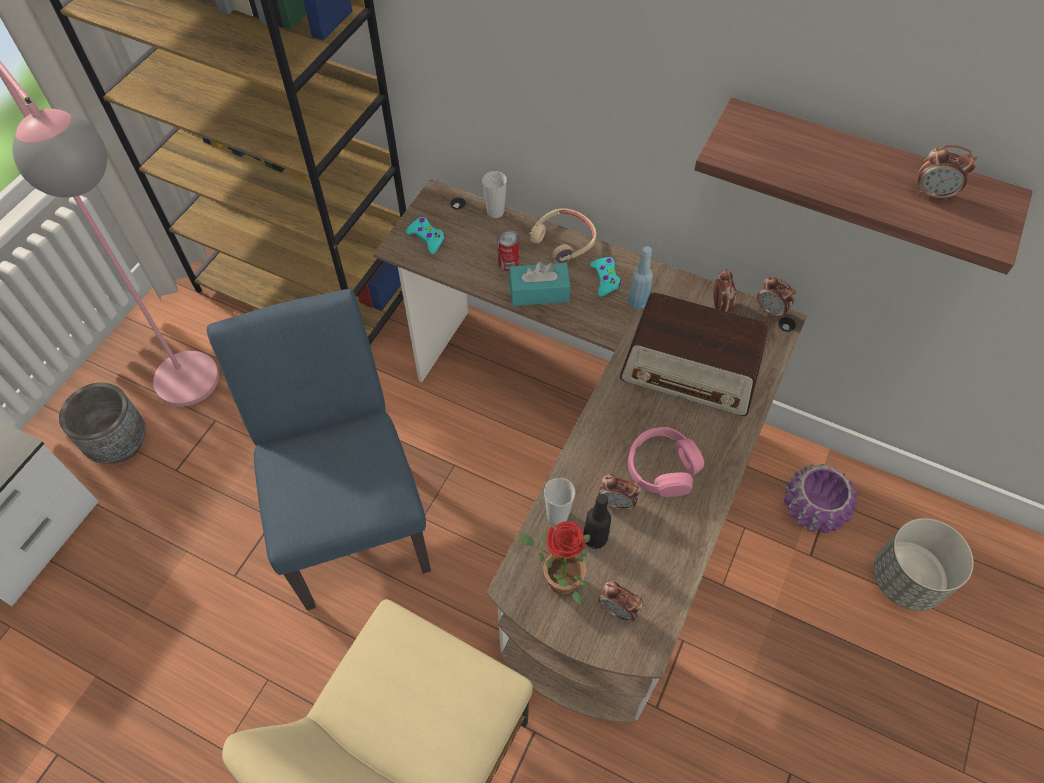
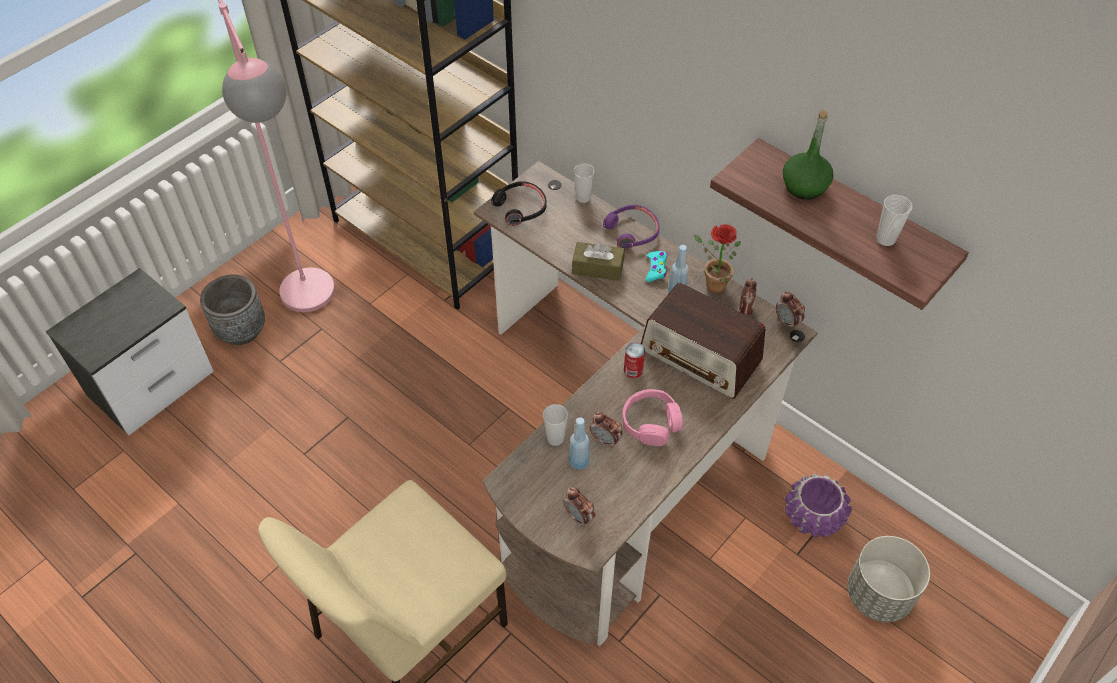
camera: 15 degrees right, 5 degrees down
blue chair [207,289,431,610] -> none
turquoise game controller [406,217,445,254] -> black headphones [491,181,547,225]
can [498,230,519,271] -> can moved to [624,342,645,378]
turquoise tissue box [509,262,570,306] -> brown tissue box [572,242,625,281]
potted plant [519,521,590,604] -> potted plant moved to [694,224,741,293]
beige headphones [529,208,596,263] -> purple headphones [603,205,660,250]
black bottle [583,494,611,549] -> blue bottle [569,418,590,469]
alarm clock [917,145,977,201] -> cup [876,195,913,246]
none -> green bottle [783,110,834,199]

